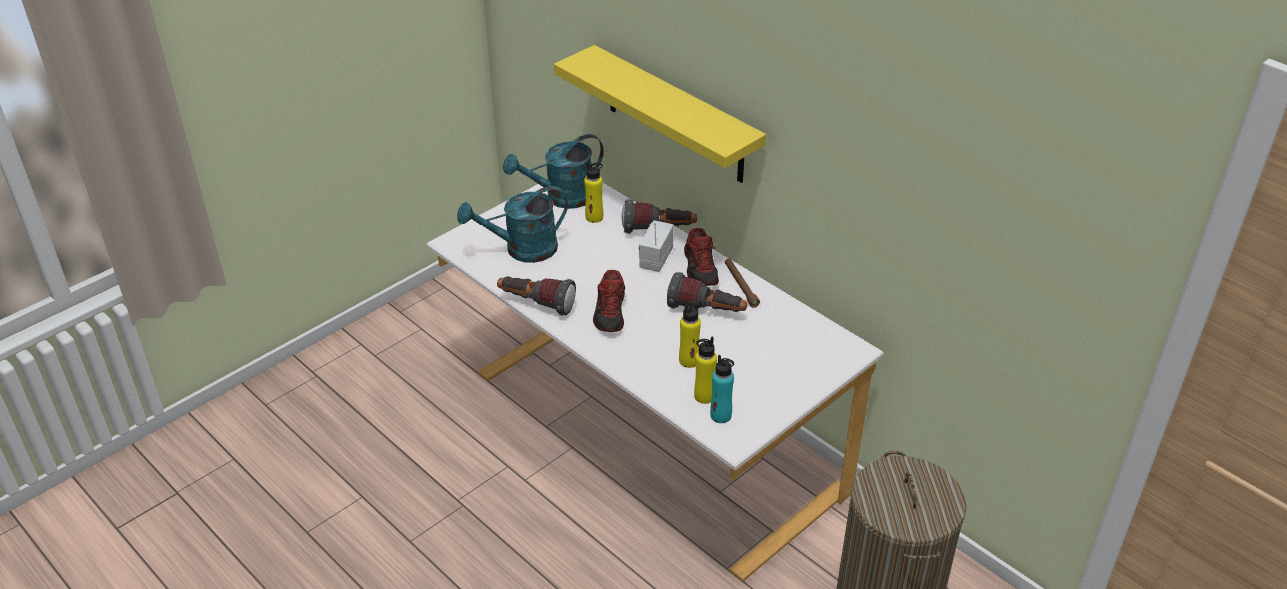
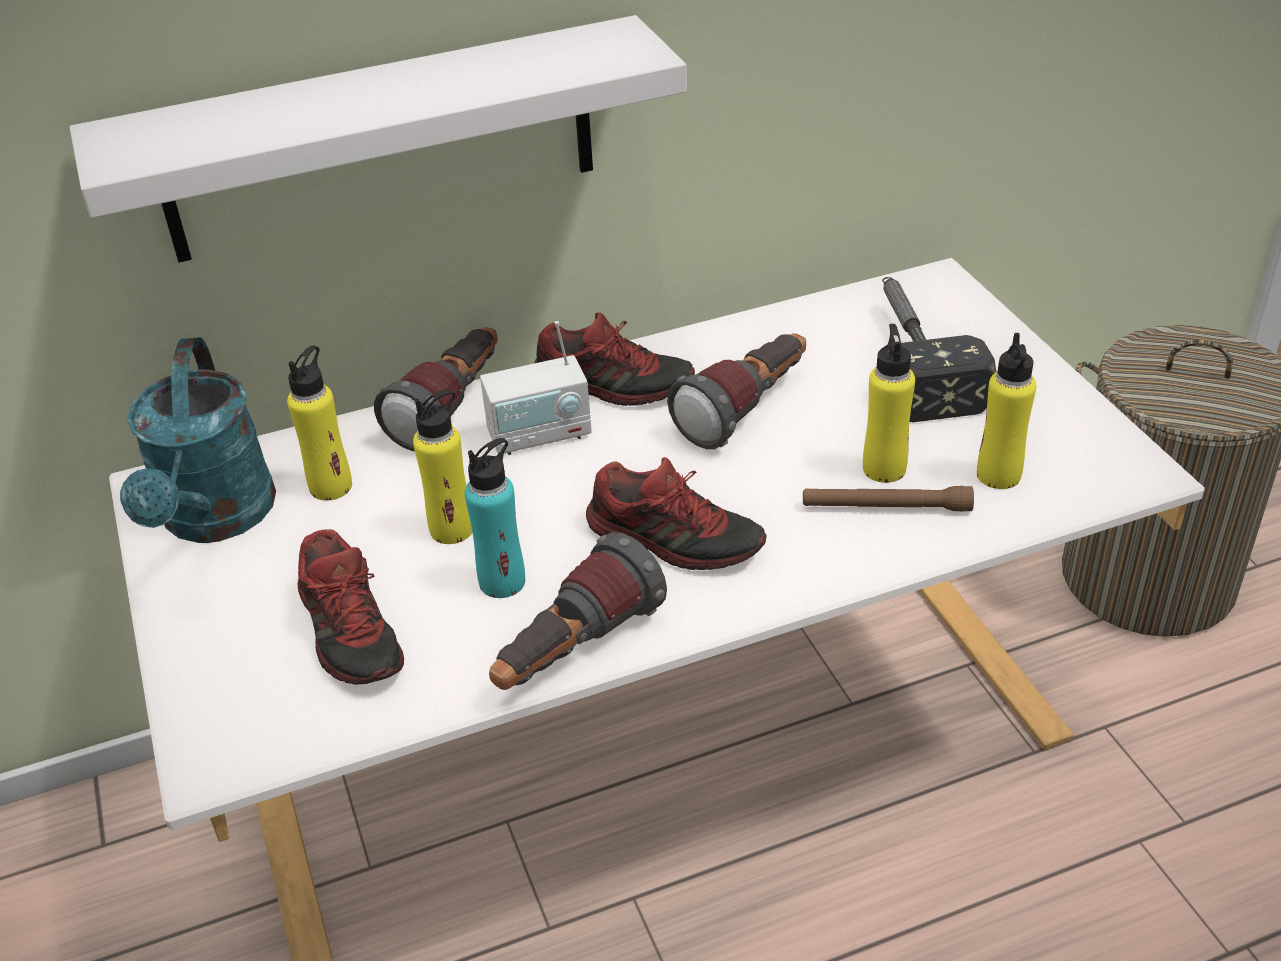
camera: 65 degrees left, 0 degrees up
turquoise watering can [457,186,568,263] -> shoe [298,529,404,685]
yellow shelf [554,45,766,183] -> white shelf [70,15,687,263]
radio [638,220,674,272] -> radio turned 60 degrees counterclockwise [480,321,592,455]
turquoise bottle [710,355,734,423] -> turquoise bottle moved to [465,438,525,598]
brown flashlight [725,259,760,308] -> brown flashlight moved to [803,486,974,512]
none -> yellow bottle [413,389,472,544]
none -> hammer [882,277,996,422]

